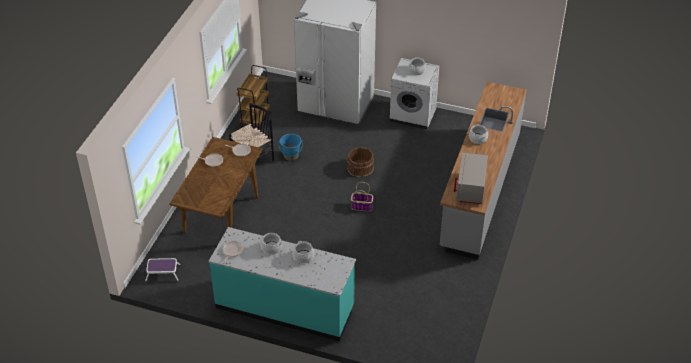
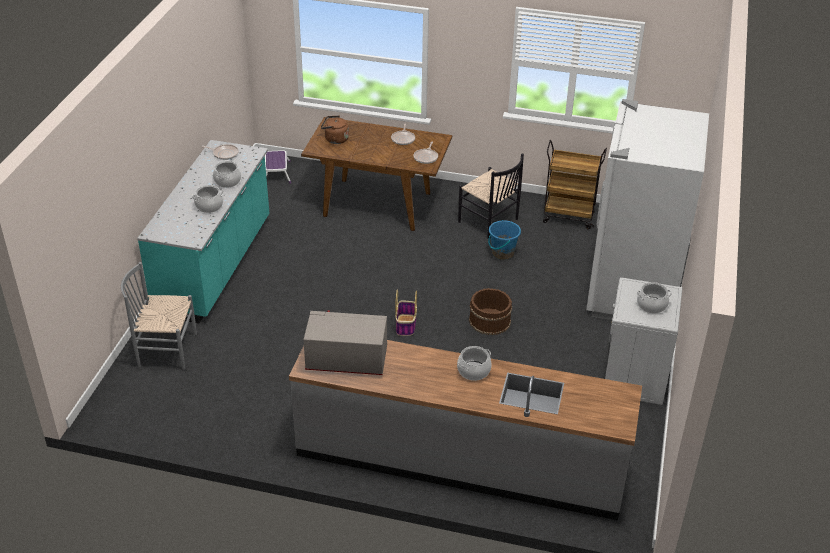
camera: 85 degrees right, 5 degrees down
none -> grey chair [121,262,197,370]
none -> brown kettle [321,115,349,144]

